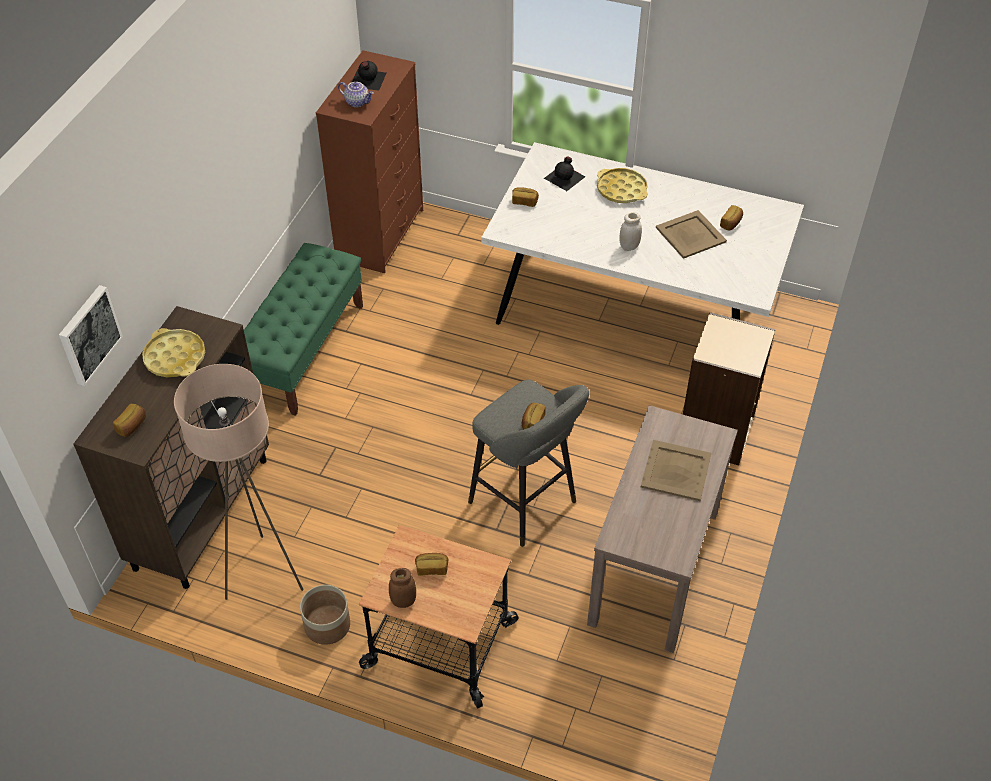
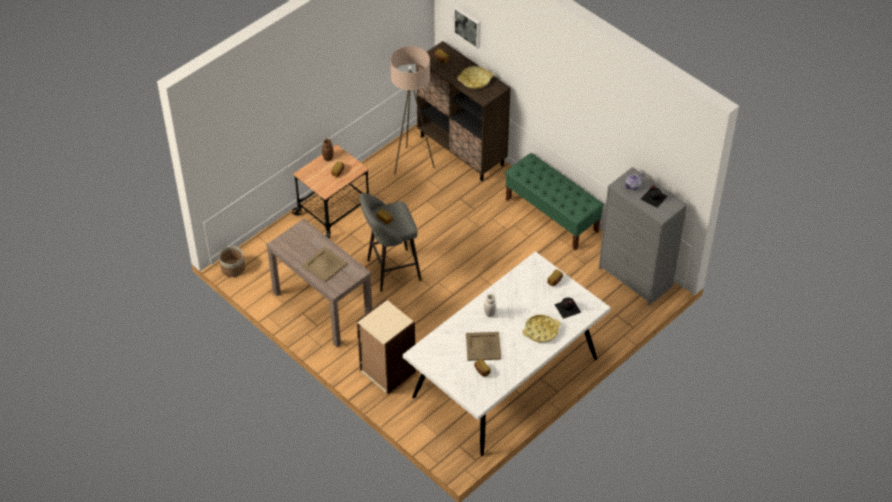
camera: 115 degrees right, 0 degrees up
planter [300,585,350,645] -> planter moved to [219,246,245,277]
brown dresser [316,50,423,273] -> grey dresser [599,167,687,306]

